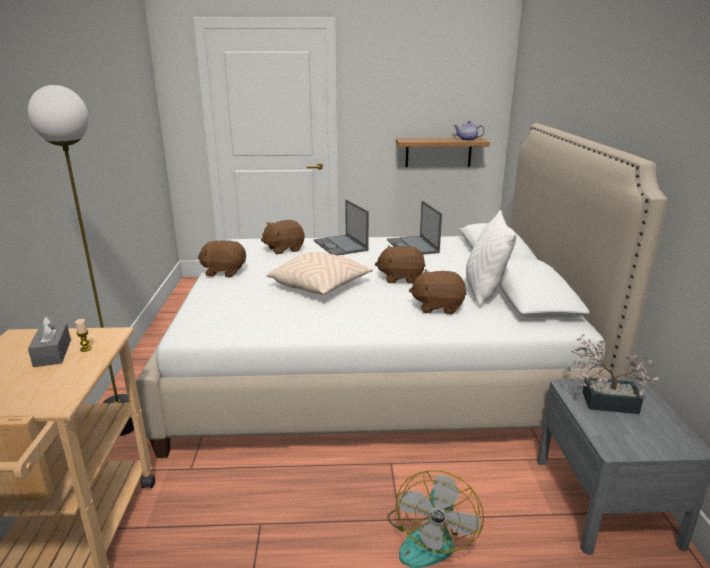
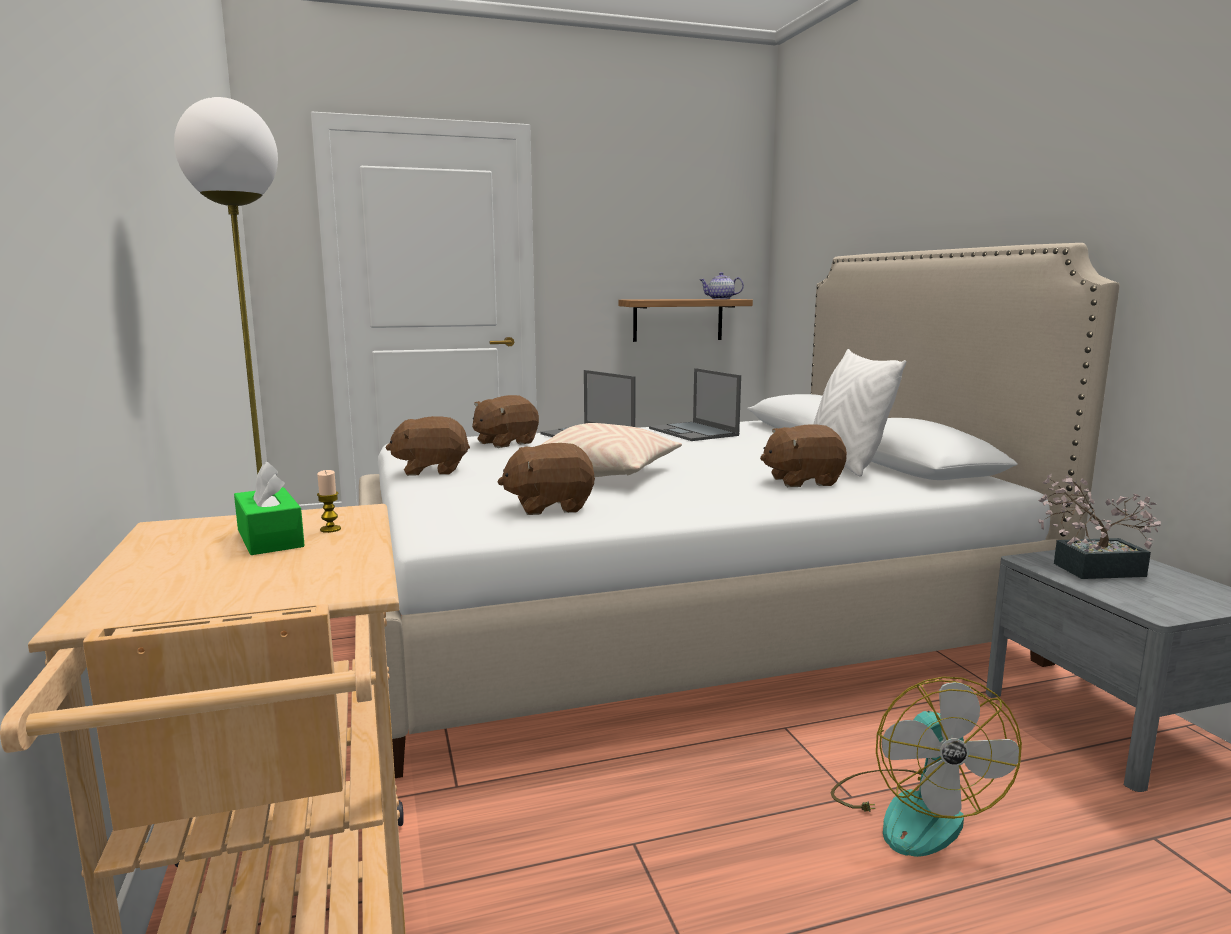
camera: 15 degrees left, 10 degrees down
grey tissue box [28,316,71,367] -> green tissue box [234,461,305,555]
brown plush toy [375,246,425,284] -> brown plush toy moved to [498,443,595,515]

